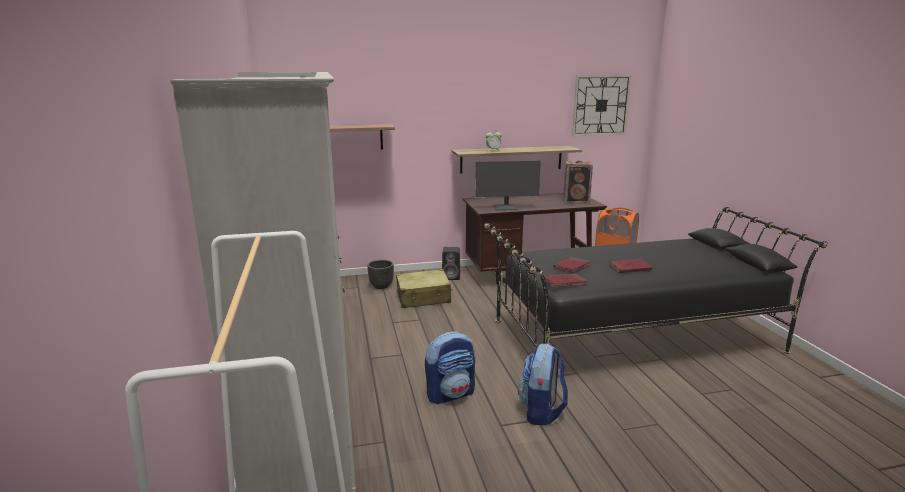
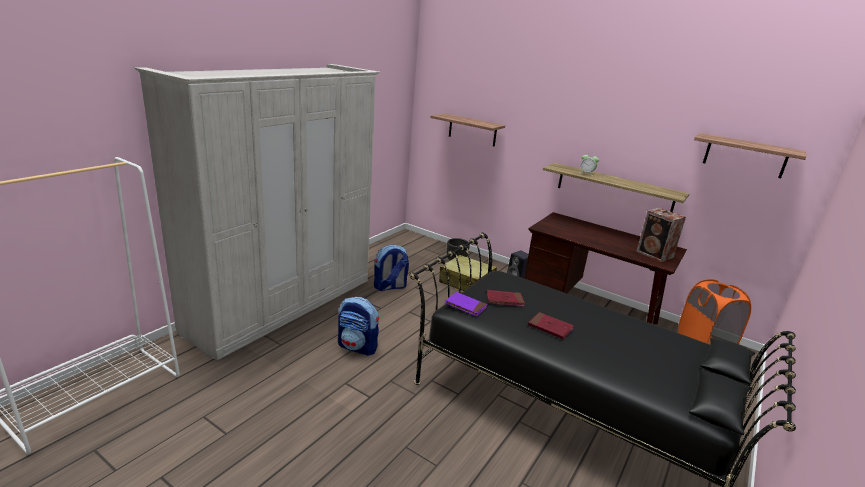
camera: 45 degrees right, 5 degrees up
monitor [475,161,541,210] -> none
backpack [518,343,568,425] -> backpack moved to [374,245,409,291]
red book [544,273,588,287] -> purple book [445,292,488,317]
wall clock [572,75,632,136] -> shelf [694,133,806,178]

